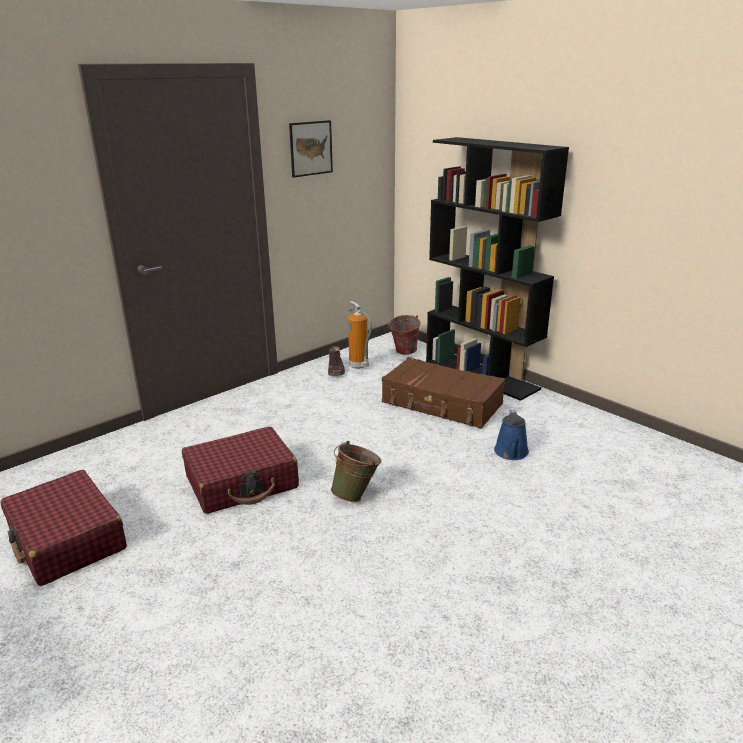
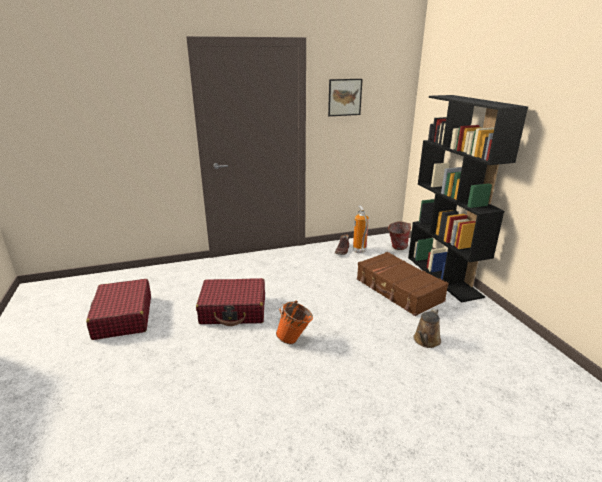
camera: 25 degrees right, 0 degrees up
green bucket [331,441,381,502] -> orange bucket [276,301,313,344]
blue watering can [494,410,529,460] -> brown watering can [413,308,441,348]

